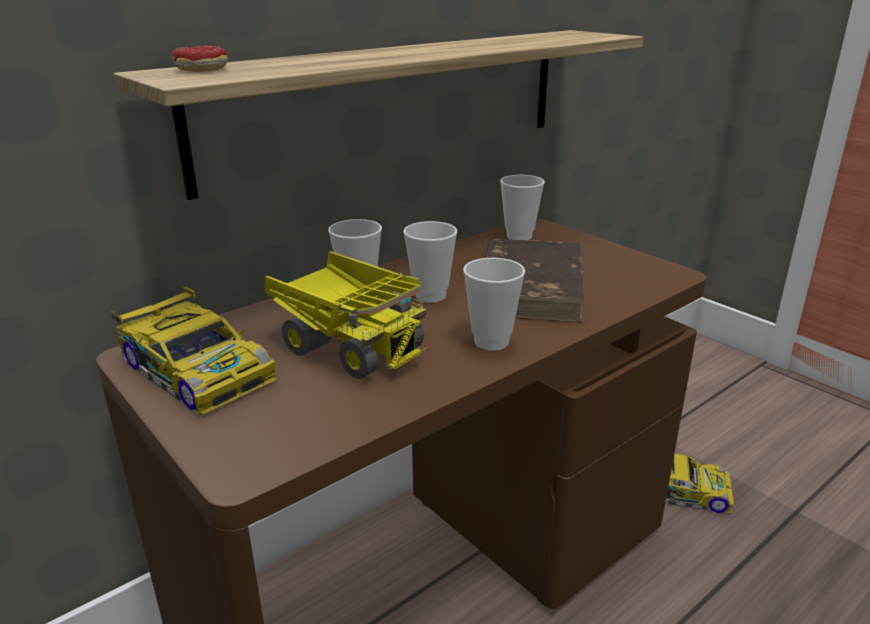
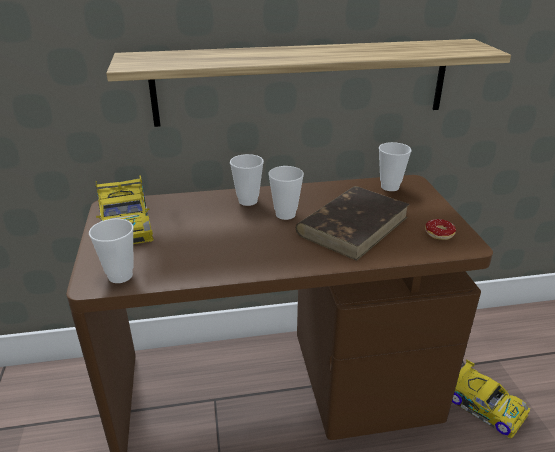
camera: 30 degrees right, 5 degrees up
donut [172,46,228,72] -> donut moved to [425,219,456,240]
toy truck [265,251,427,379] -> none
cup [463,258,525,350] -> cup moved to [89,219,134,283]

